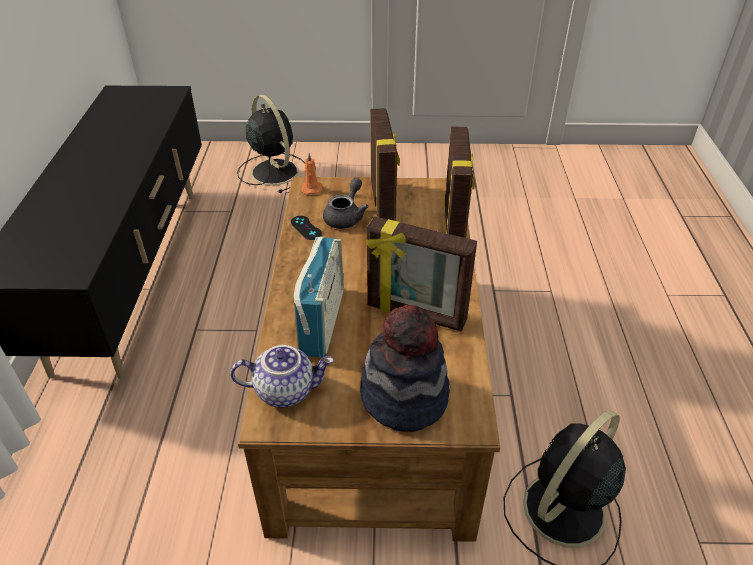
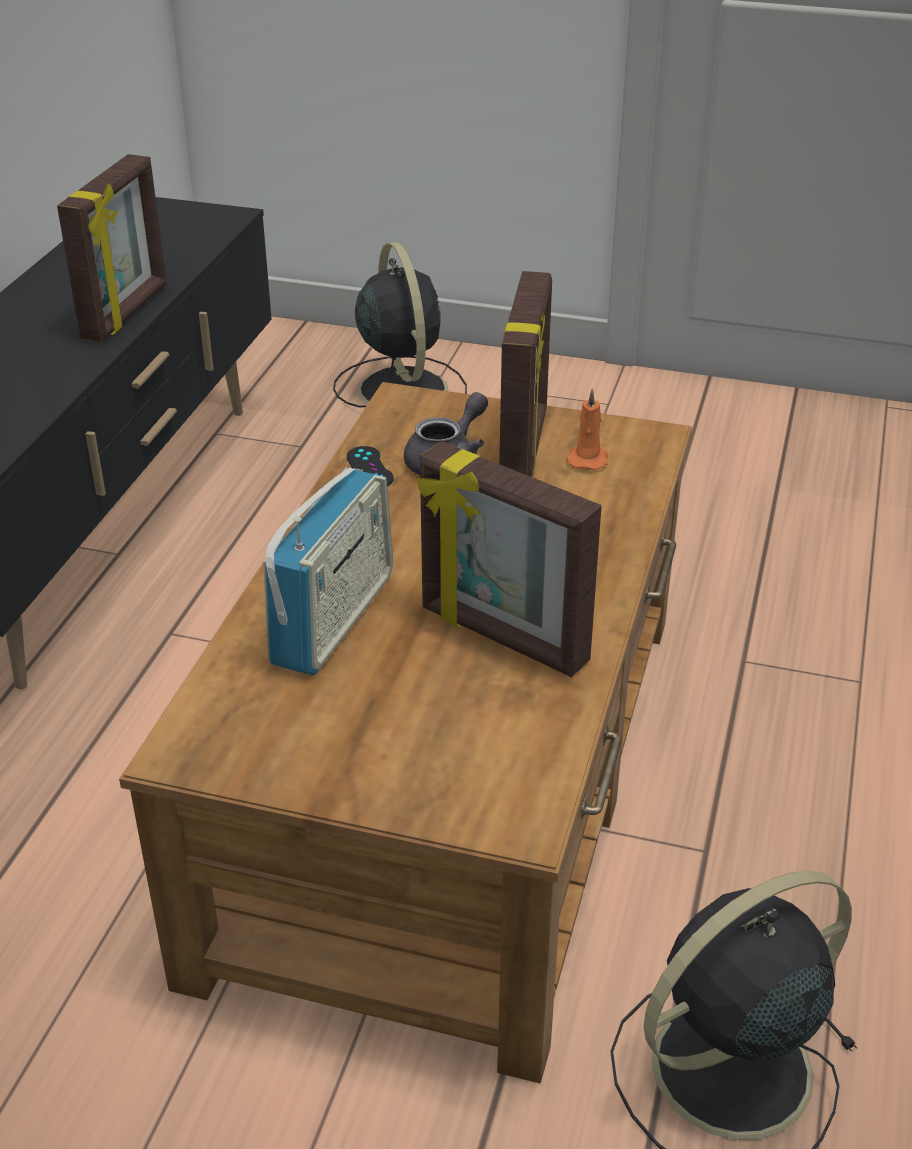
camera: 15 degrees right, 5 degrees down
teapot [230,345,334,407] -> none
orange candle [301,153,322,194] -> orange candle moved to [566,388,608,471]
hat [360,305,450,432] -> none
picture frame [445,126,475,238] -> picture frame moved to [57,154,167,342]

